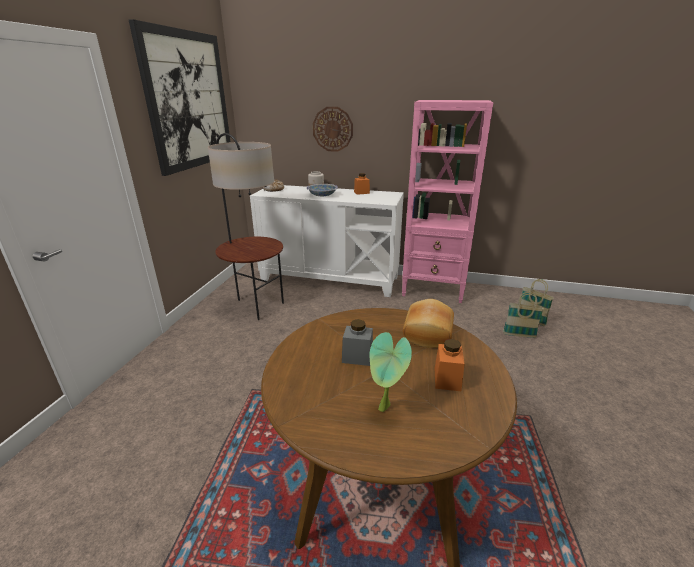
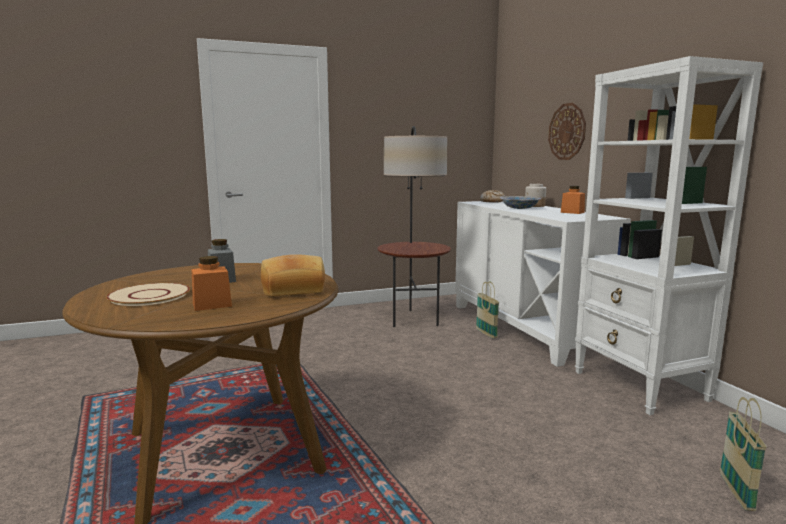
camera: 55 degrees right, 15 degrees down
picture [129,19,230,176] -> none
potted plant [369,332,412,412] -> beige plate [106,283,190,306]
pink bookcase [402,100,494,303] -> white bookcase [575,56,763,415]
basket [503,292,544,338] -> basket moved to [476,281,499,338]

